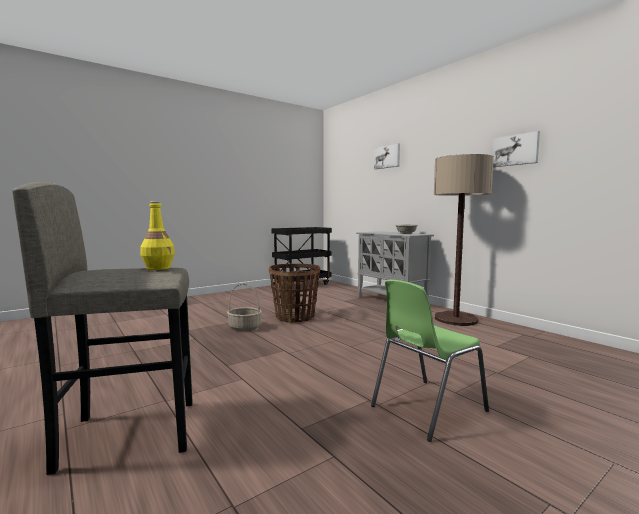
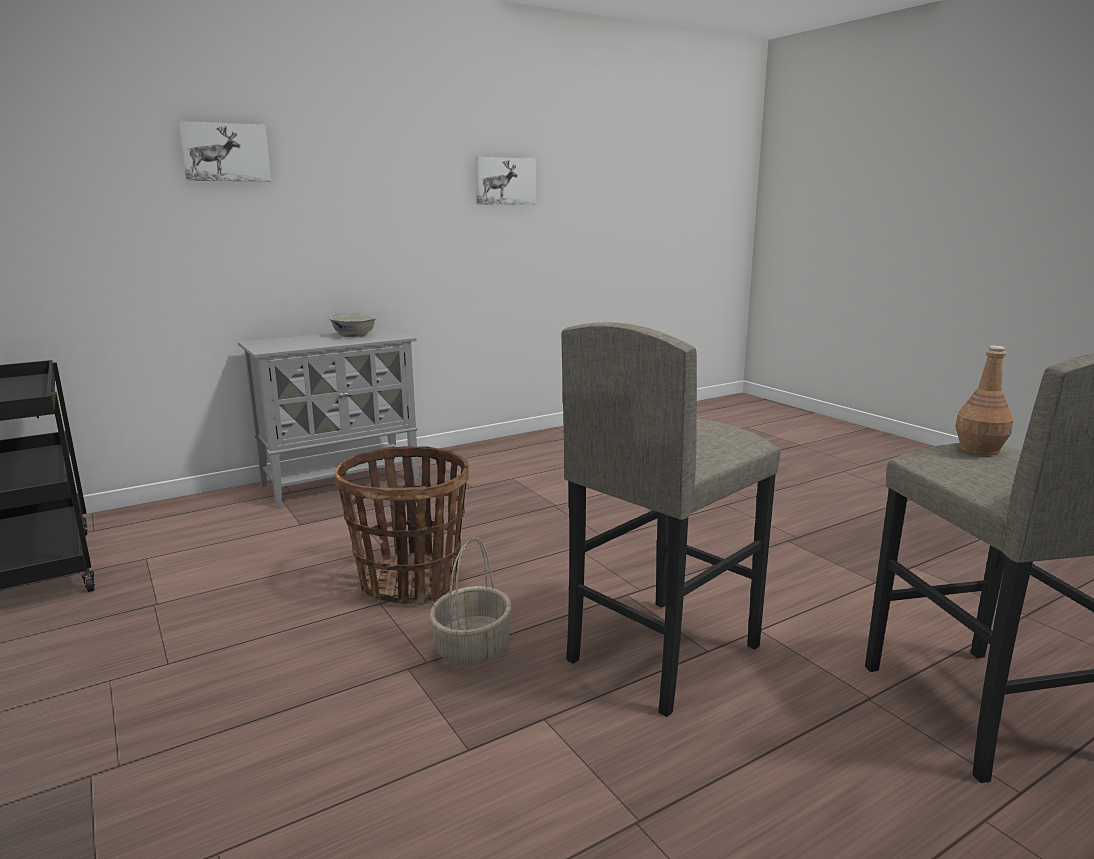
camera: 85 degrees left, 10 degrees up
yellow bottle [140,201,175,270] -> brown bottle [955,346,1013,456]
green chair [371,280,489,442] -> none
floor lamp [434,154,494,326] -> none
none -> grey stool [561,322,781,717]

